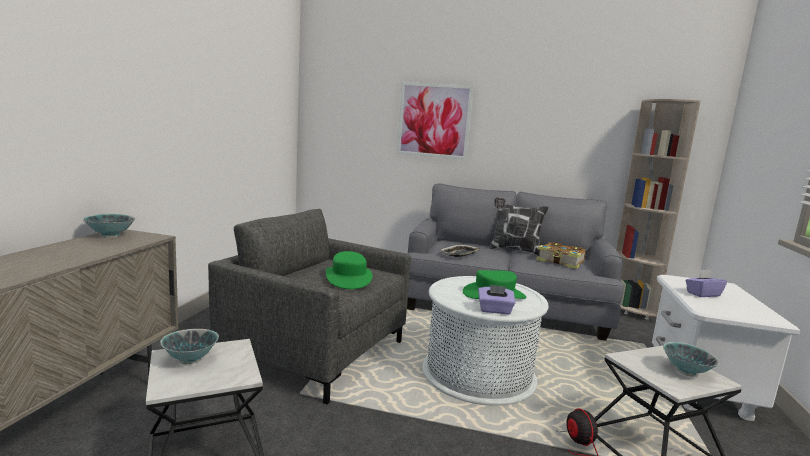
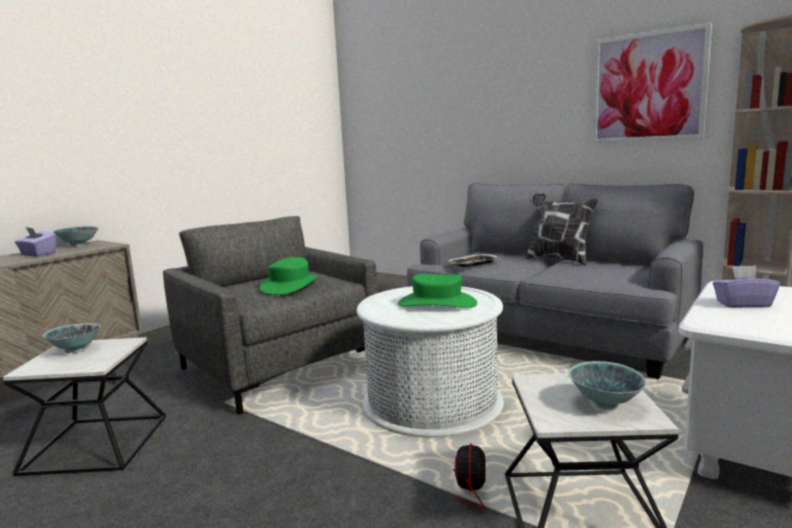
camera: 25 degrees right, 0 degrees up
picture [397,82,473,160] -> picture moved to [592,22,712,144]
purple tissue box [478,285,515,314] -> purple tissue box moved to [15,227,56,256]
book [536,242,586,269] -> none

